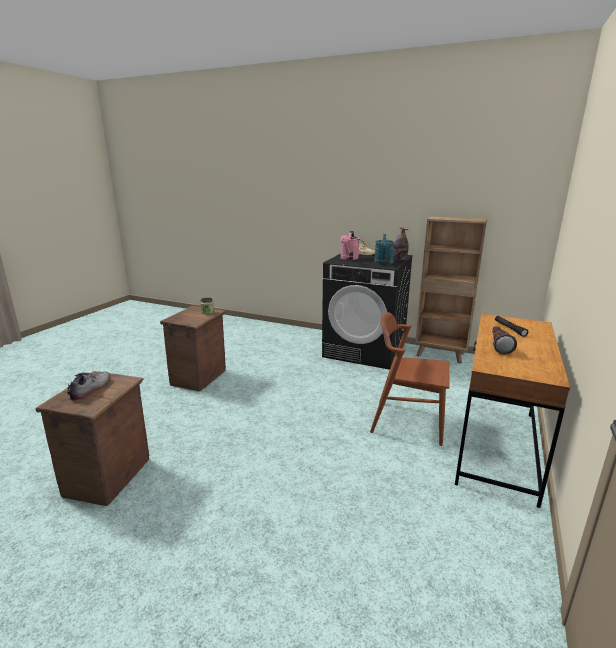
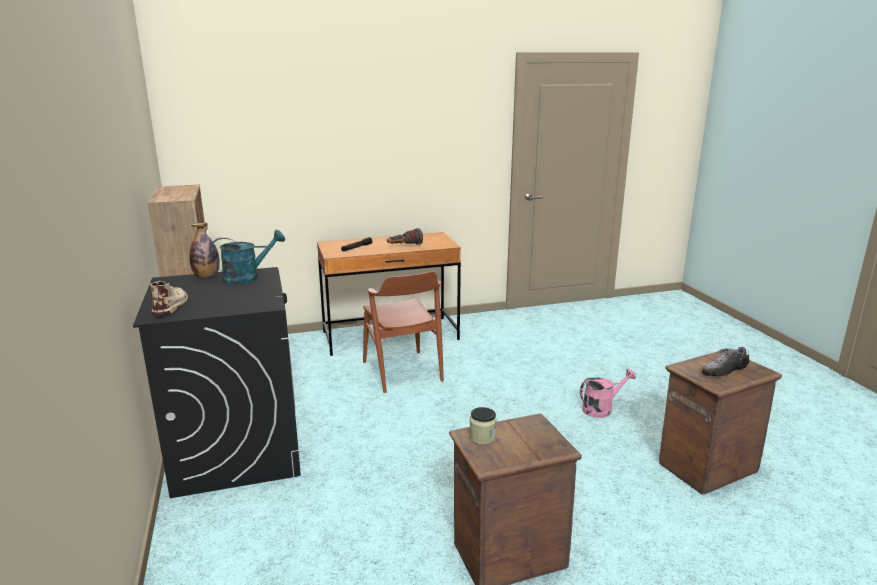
camera: 130 degrees left, 0 degrees up
pink watering can [340,231,359,260] -> pink watering can moved to [580,369,636,418]

